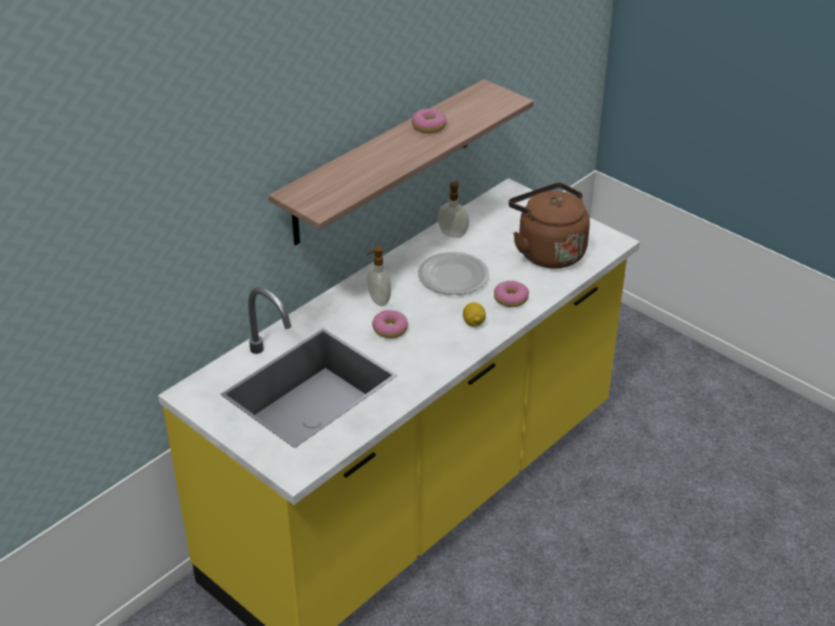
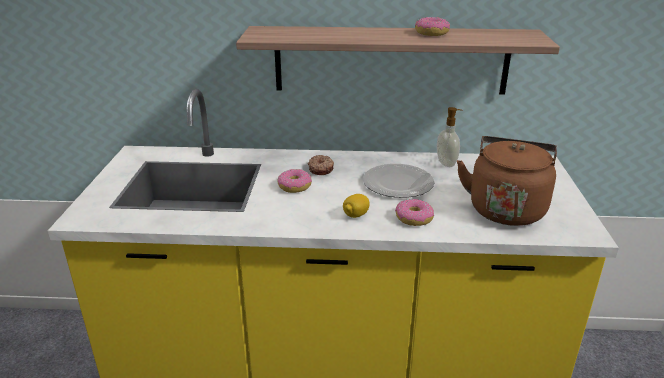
camera: 50 degrees right, 10 degrees down
soap dispenser [367,246,391,306] -> donut [308,155,334,175]

